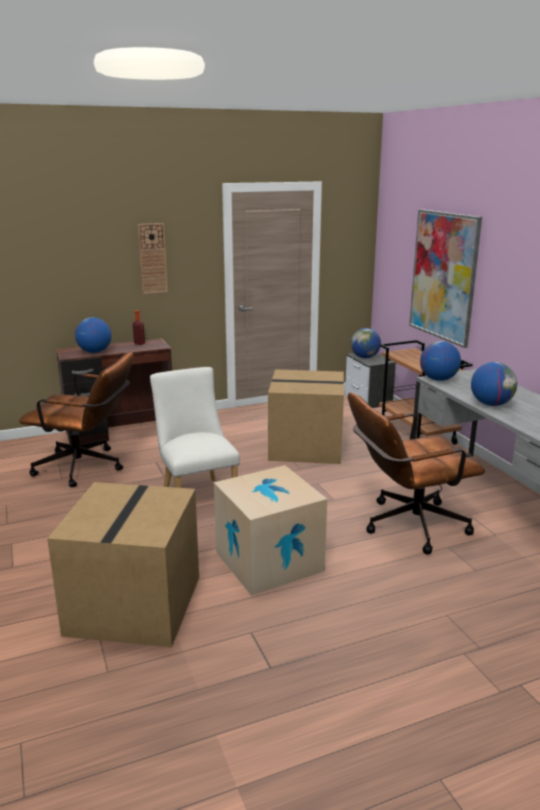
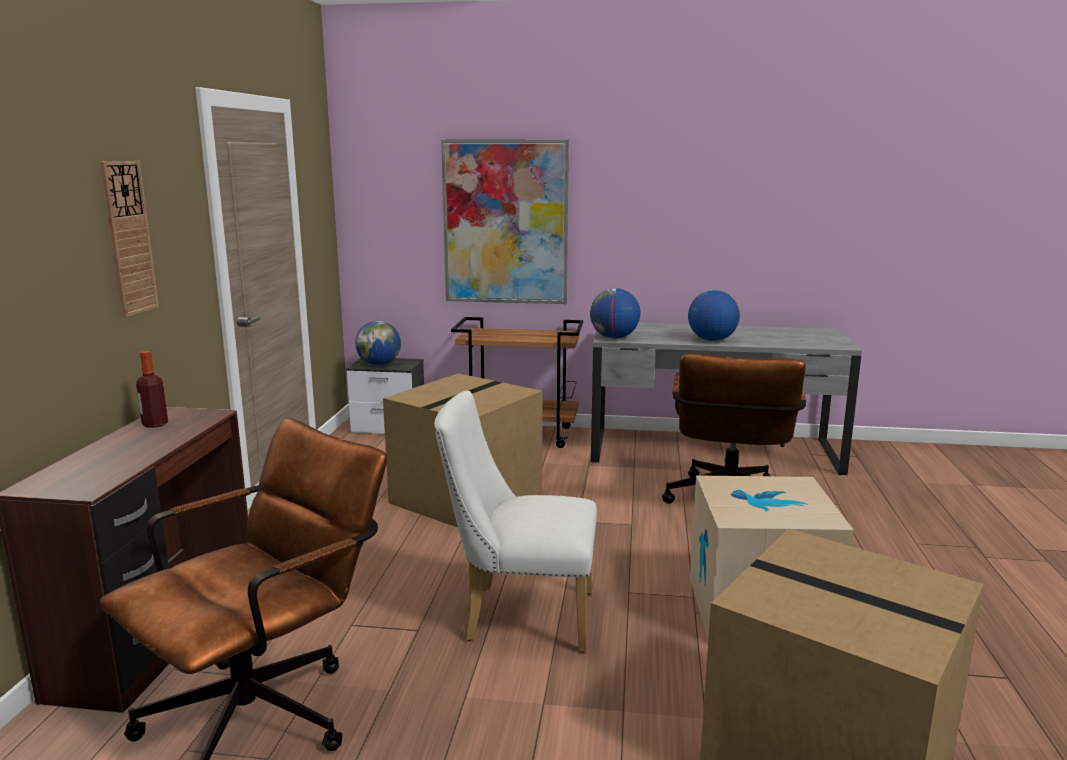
camera: 60 degrees left, 5 degrees down
globe [75,317,112,353] -> none

